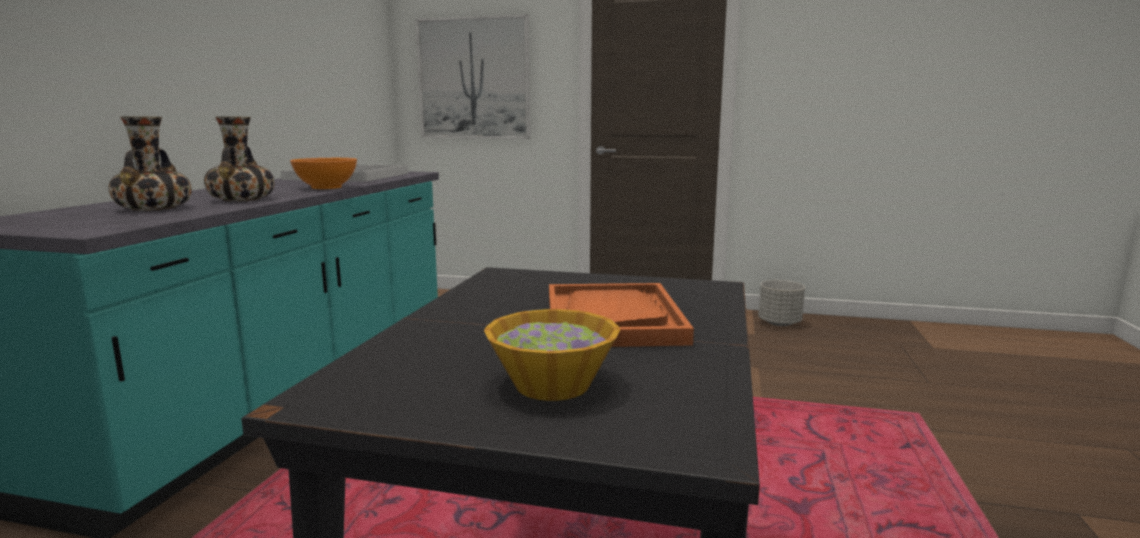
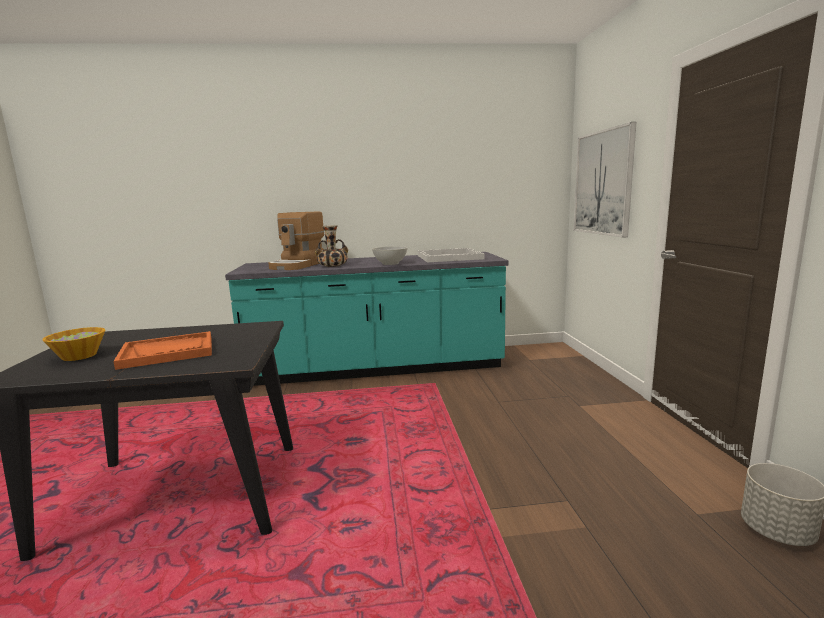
camera: 70 degrees right, 0 degrees up
vase [109,116,192,211] -> coffee machine [268,211,324,270]
orange bowl [290,158,357,189] -> white bowl [372,246,408,265]

